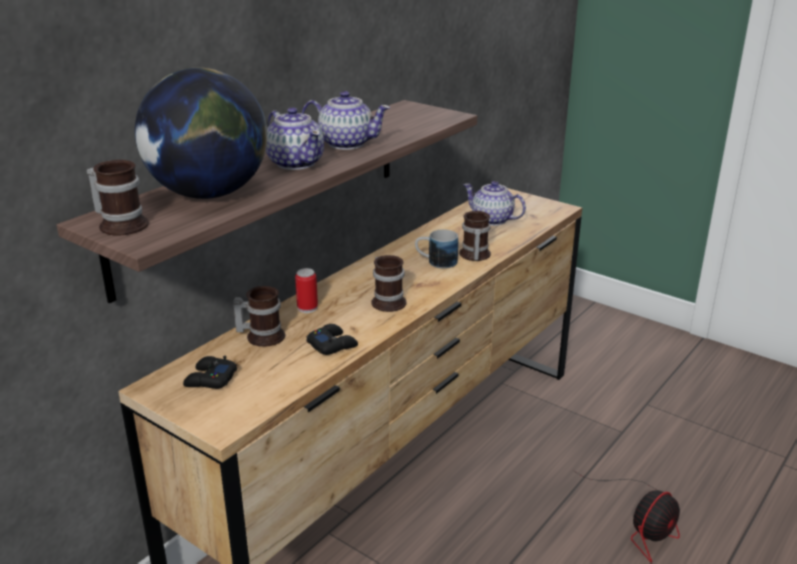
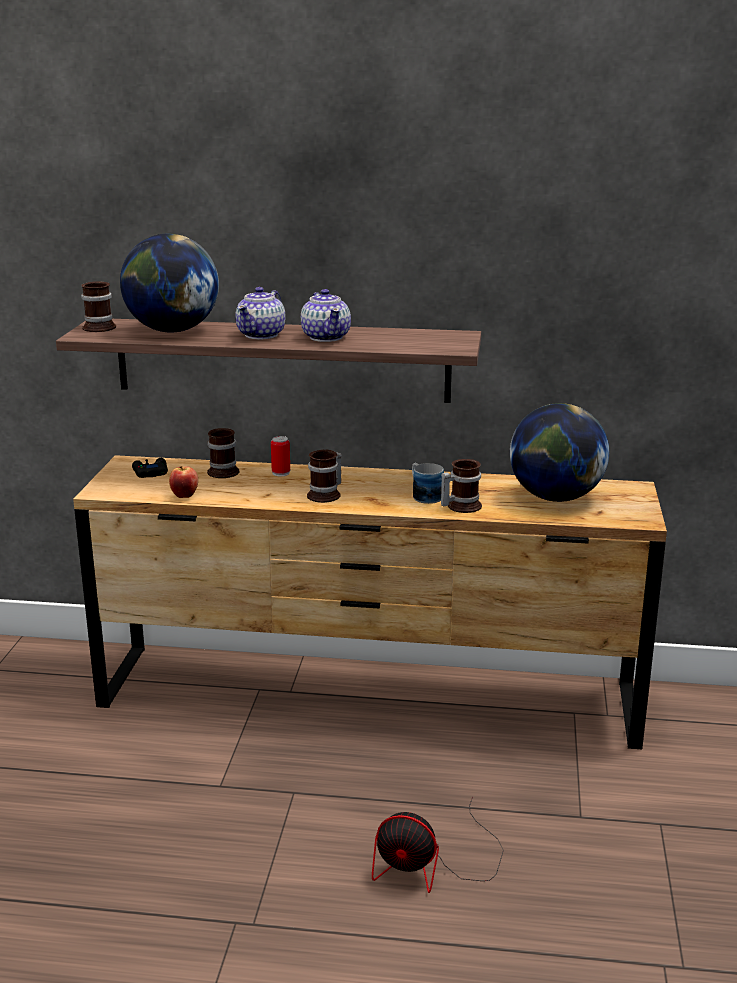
camera: 60 degrees right, 5 degrees down
black game controller [306,324,358,355] -> none
teapot [463,181,526,226] -> globe [510,403,609,502]
none -> apple [169,466,198,498]

